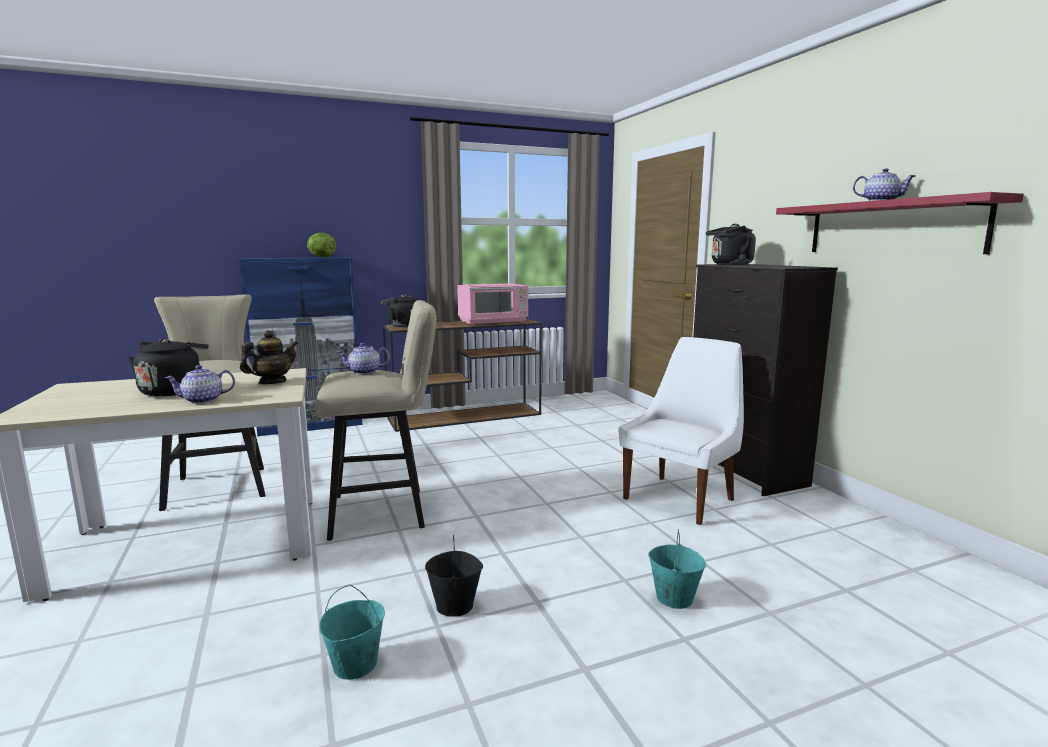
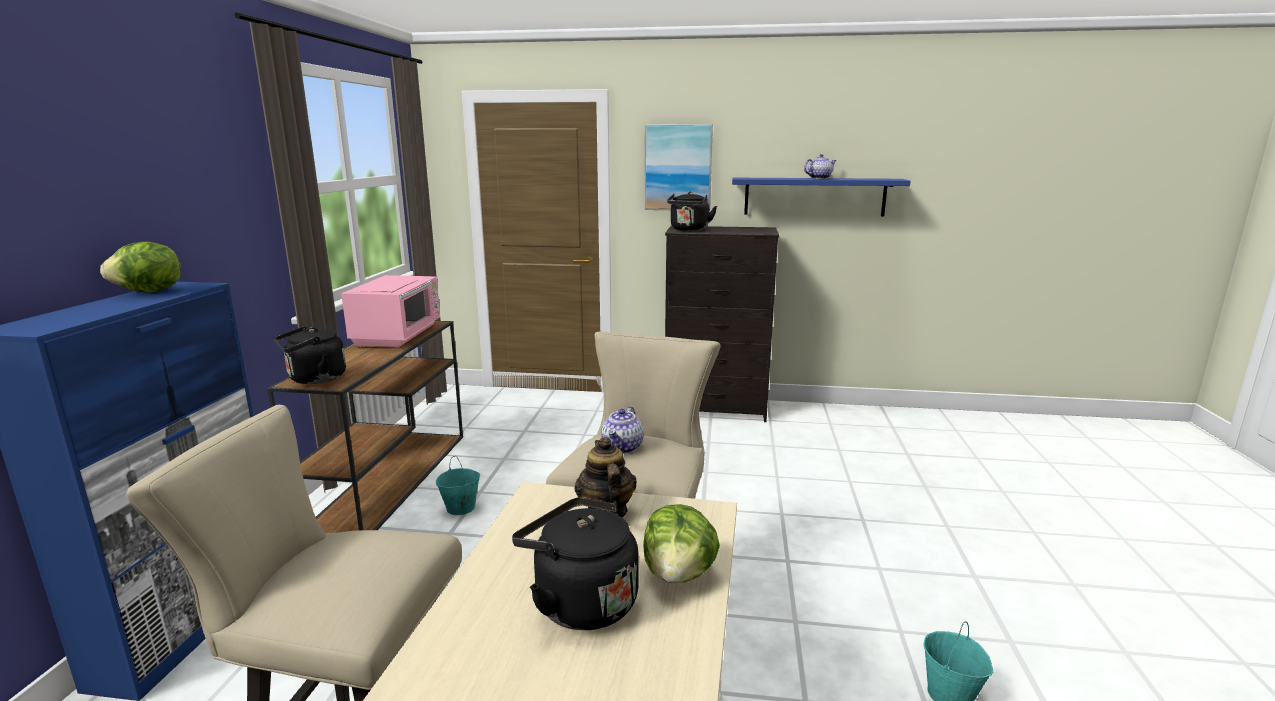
camera: 60 degrees left, 5 degrees up
teapot [165,365,235,404] -> lettuce [643,504,720,583]
black bucket [425,535,483,617] -> none
white chair [619,337,744,525] -> none
turquoise bucket [648,529,706,609] -> turquoise bucket moved to [436,456,480,515]
red shelf [776,192,1024,254] -> blue shelf [732,178,911,216]
none -> picture [644,124,713,211]

